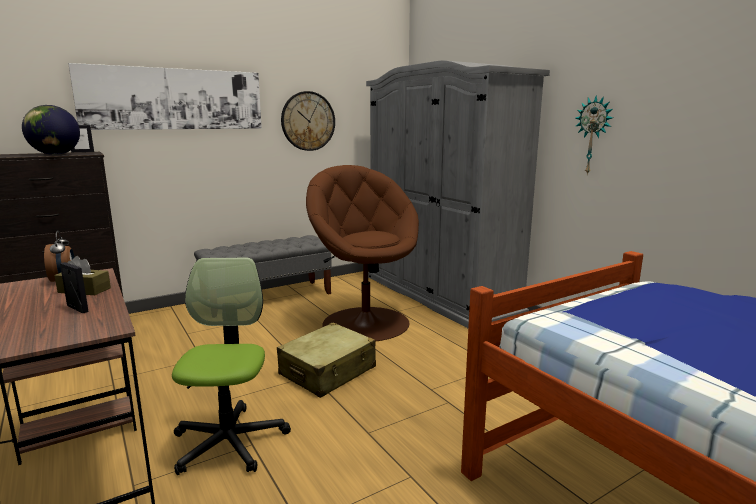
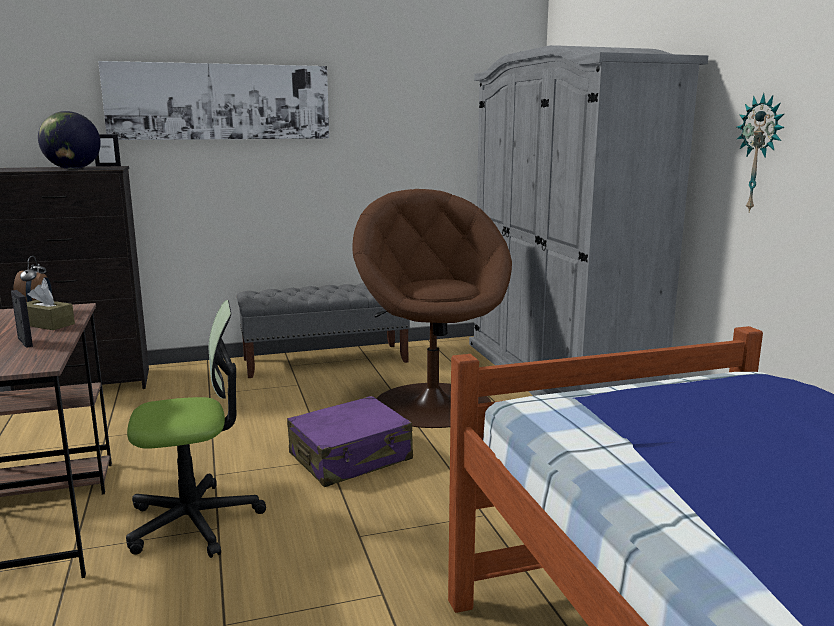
camera: 15 degrees right, 0 degrees up
office chair [172,258,291,475] -> office chair turned 60 degrees clockwise [126,300,266,558]
beige suitcase [277,323,376,398] -> purple suitcase [287,396,413,487]
wall clock [281,91,335,151] -> none

